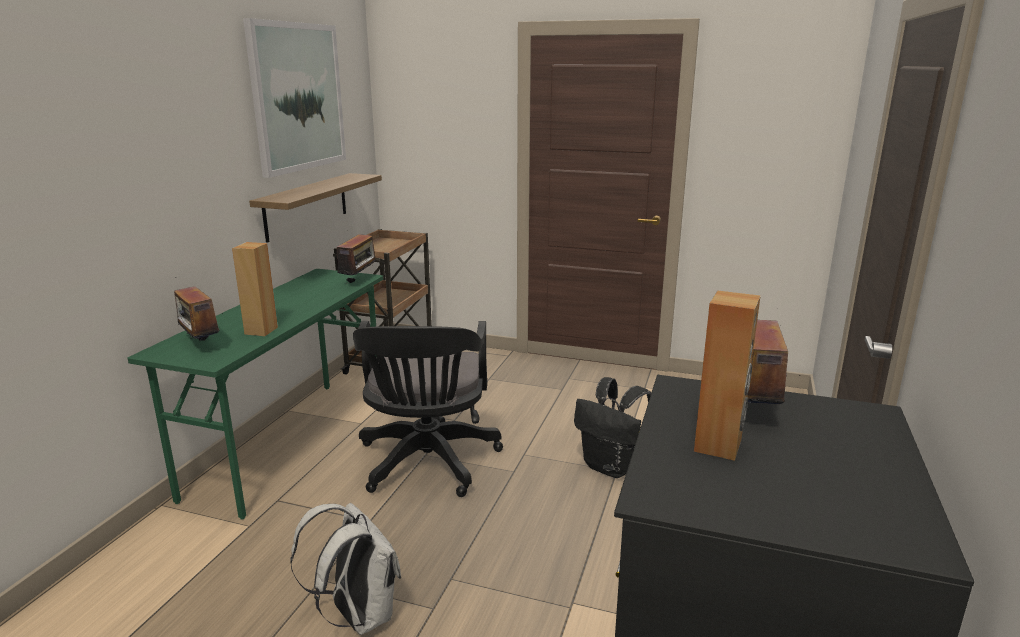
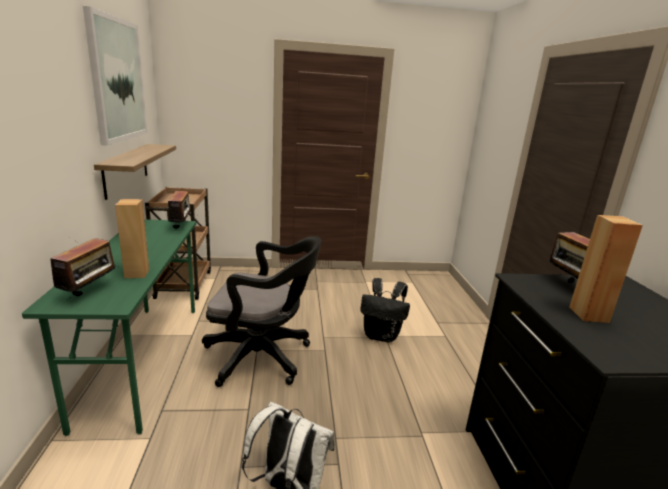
camera: 25 degrees left, 0 degrees up
radio [174,277,223,341] -> radio turned 105 degrees counterclockwise [50,238,119,300]
black office chair [353,321,503,497] -> black office chair turned 60 degrees counterclockwise [202,236,322,387]

